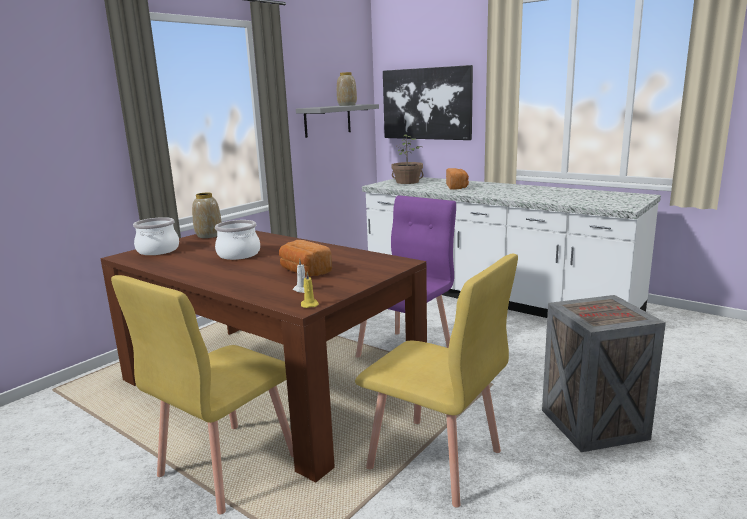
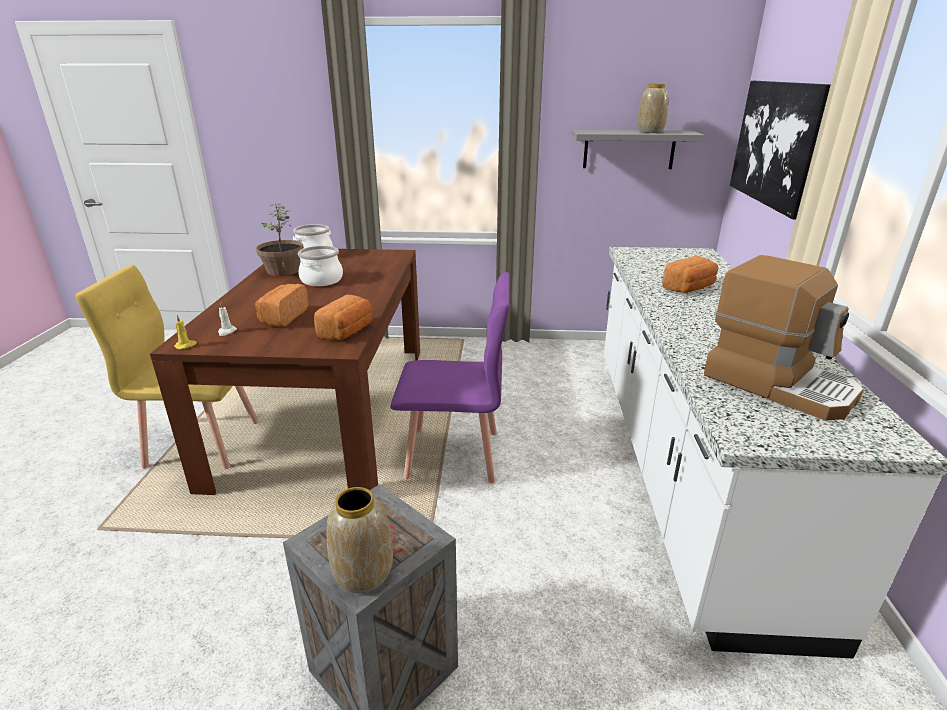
camera: 55 degrees right, 10 degrees up
vase [192,193,222,238] -> vase moved to [326,487,393,593]
yellow chair [355,254,518,507] -> none
potted plant [392,134,424,184] -> potted plant moved to [256,203,304,276]
none -> bread [314,295,373,340]
none -> coffee machine [704,255,864,421]

